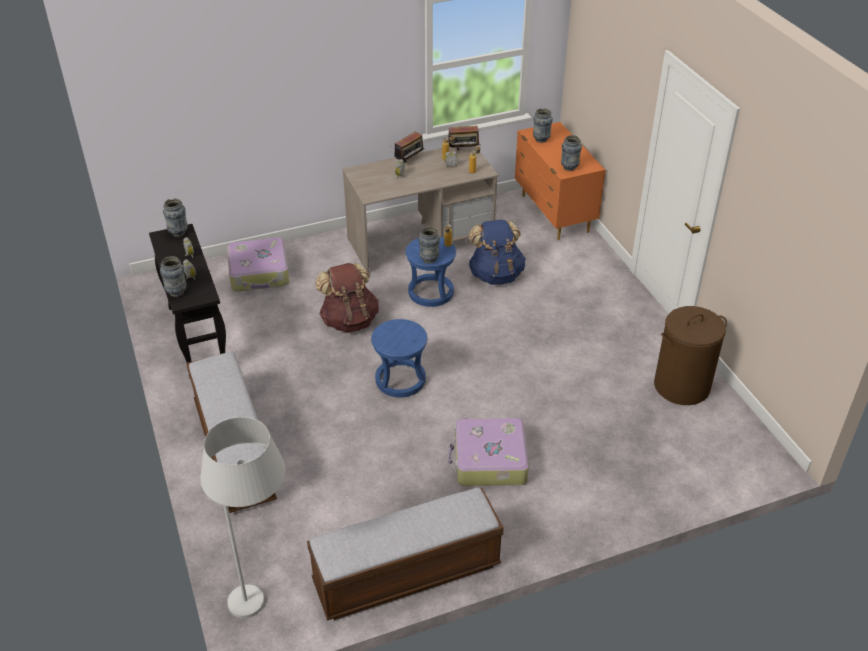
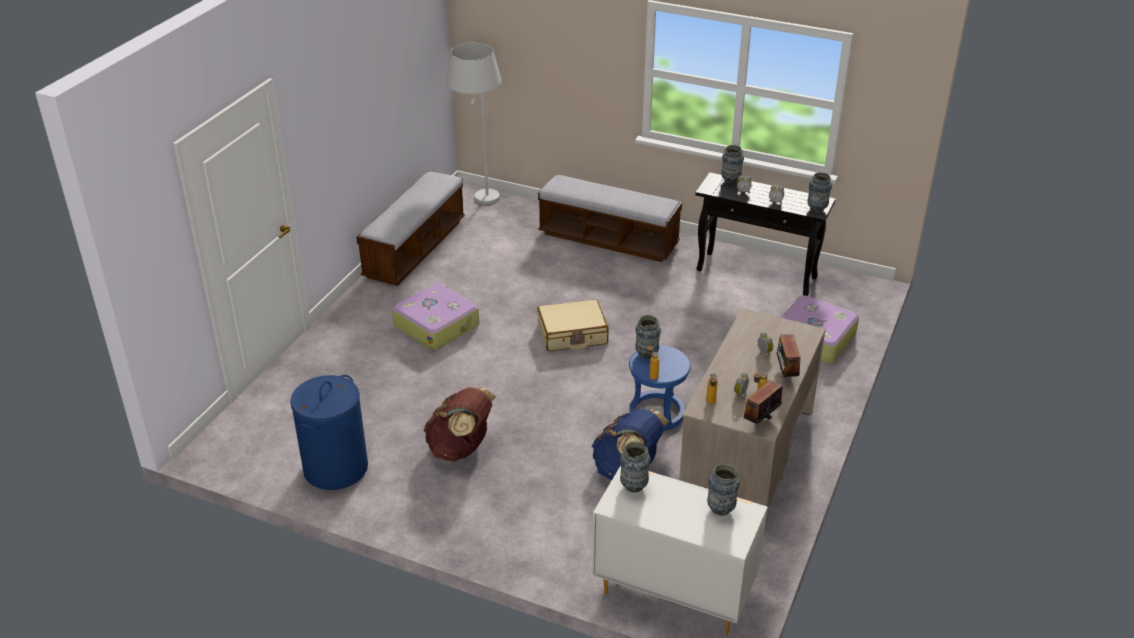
camera: 135 degrees right, 5 degrees down
brown backpack [315,263,379,333] -> brown backpack moved to [423,387,496,461]
blue stool [371,319,427,397] -> beige suitcase [537,299,608,351]
orange dresser [515,122,605,240] -> white dresser [592,466,768,635]
brown laundry basket [654,306,727,405] -> blue laundry basket [290,375,368,490]

